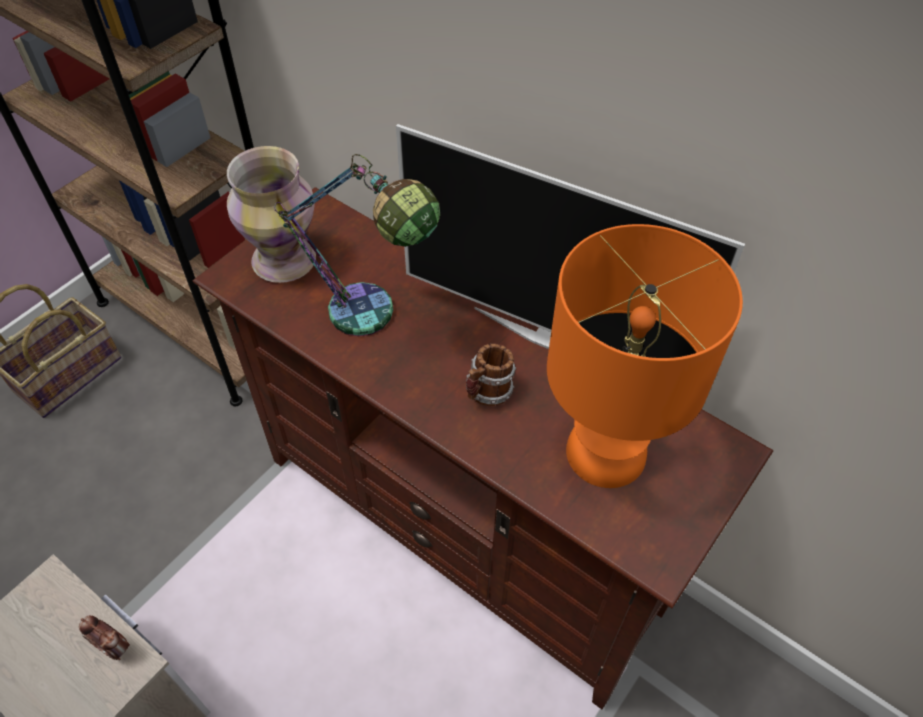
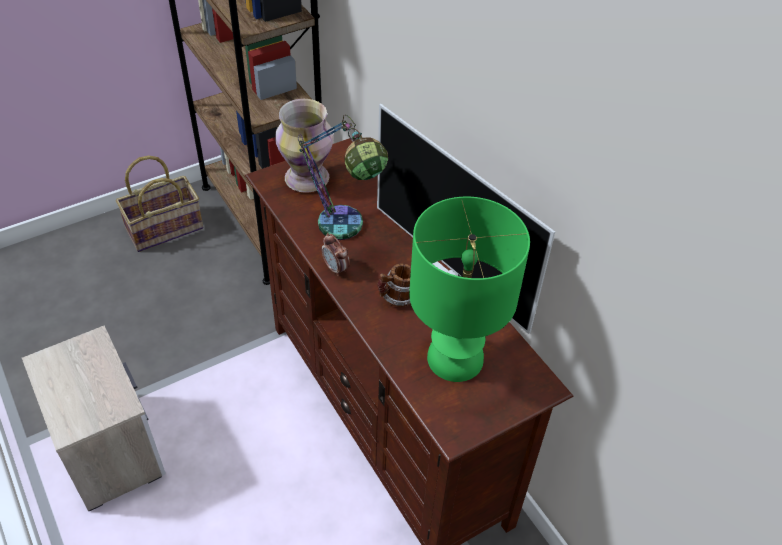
camera: 20 degrees right, 5 degrees down
alarm clock [79,615,130,660] -> alarm clock moved to [322,233,350,277]
orange table lamp [547,224,743,488] -> green table lamp [409,197,530,382]

